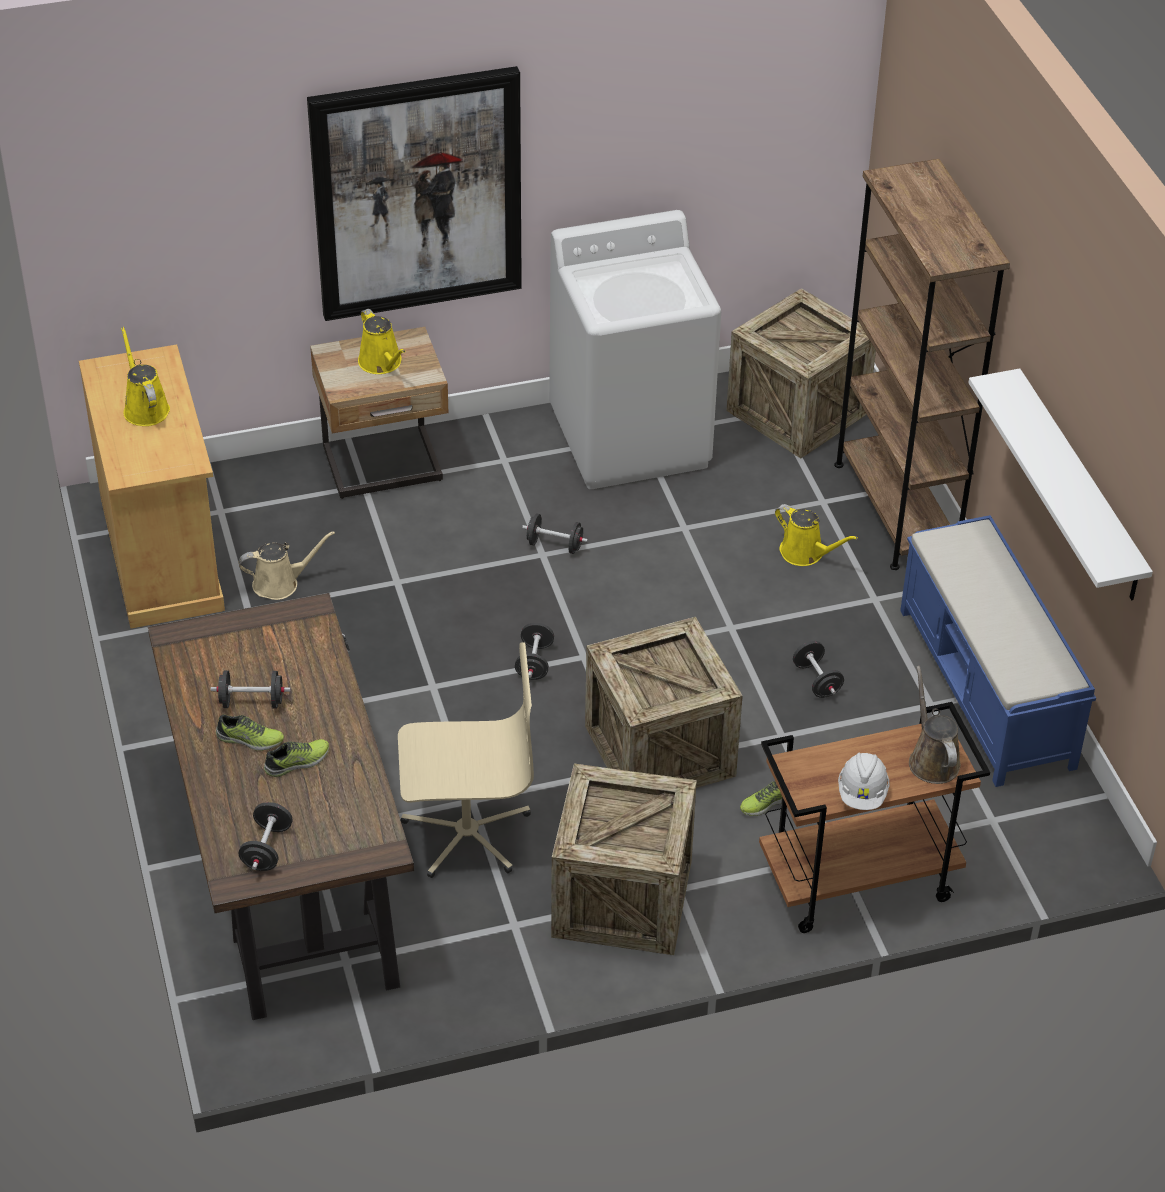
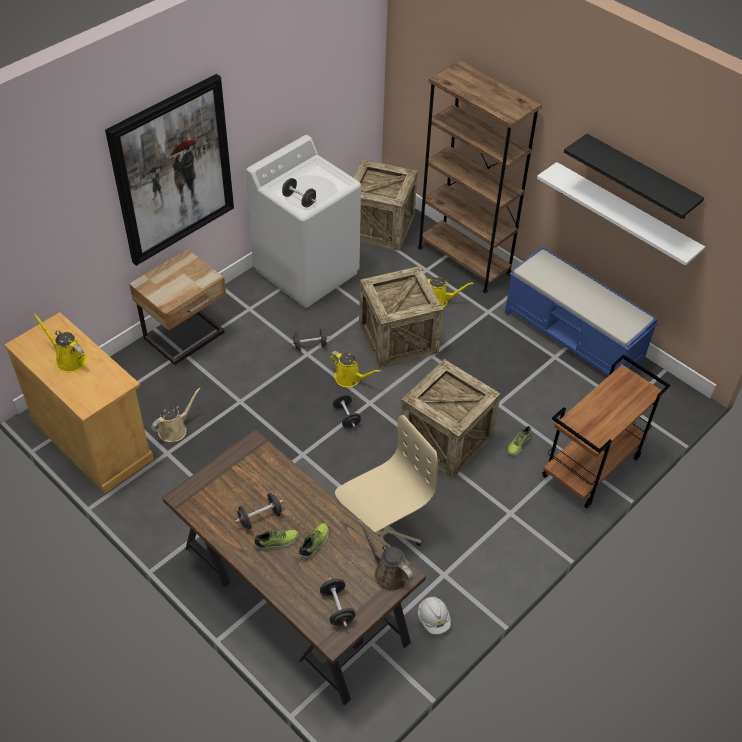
camera: 30 degrees left, 5 degrees up
yellow watering can [358,309,406,374] -> yellow watering can moved to [330,351,381,387]
crate [551,763,697,955] -> crate moved to [359,266,444,368]
black dumbbell [793,641,844,698] -> black dumbbell moved to [282,178,316,208]
white hard hat [838,752,890,810] -> white hard hat moved to [418,596,451,634]
brown watering can [909,666,961,784] -> brown watering can moved to [358,520,413,592]
none -> black shelf [564,134,704,219]

